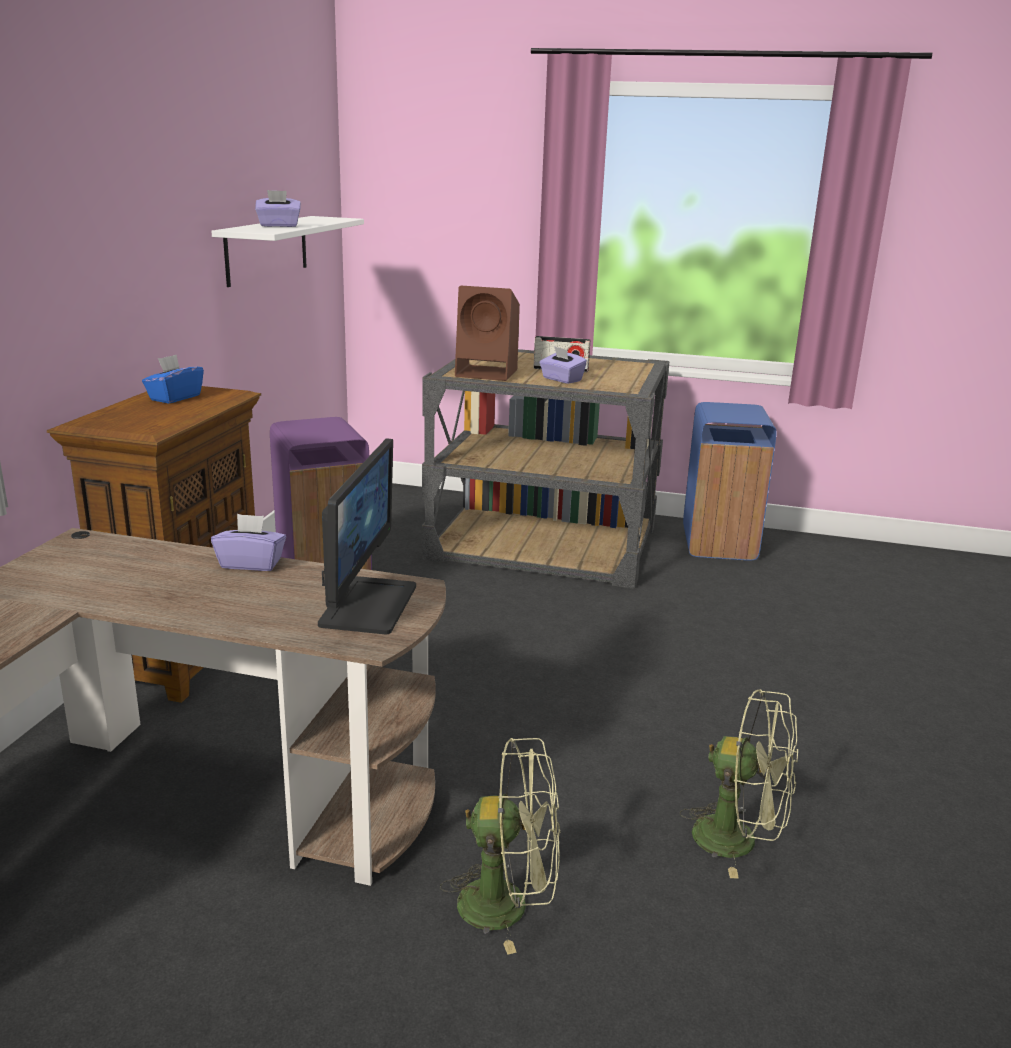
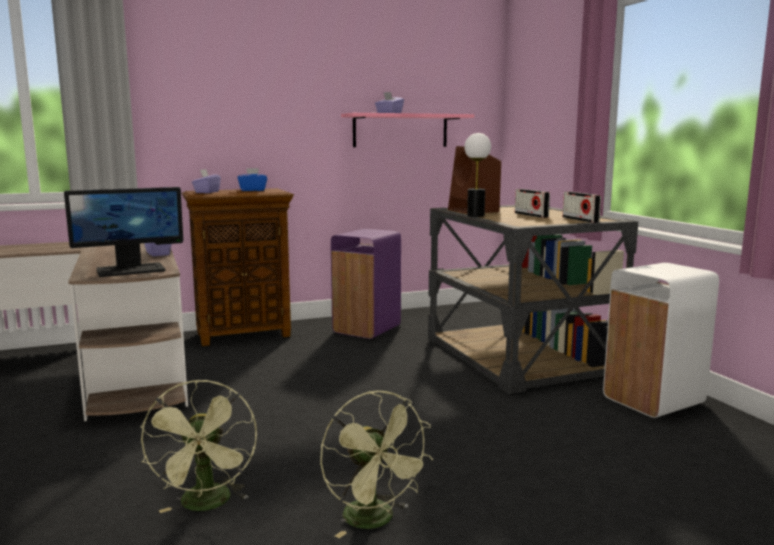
camera: 55 degrees right, 10 degrees down
white shelf [211,216,364,287] -> pink shelf [341,113,474,147]
green fan [440,738,560,955] -> green fan moved to [320,391,433,538]
purple tissue box [539,346,587,384] -> purple tissue box moved to [192,169,221,193]
blue trash can [683,402,777,561] -> white trash can [603,263,719,418]
none -> table lamp [464,133,491,217]
none -> radio [563,192,601,223]

